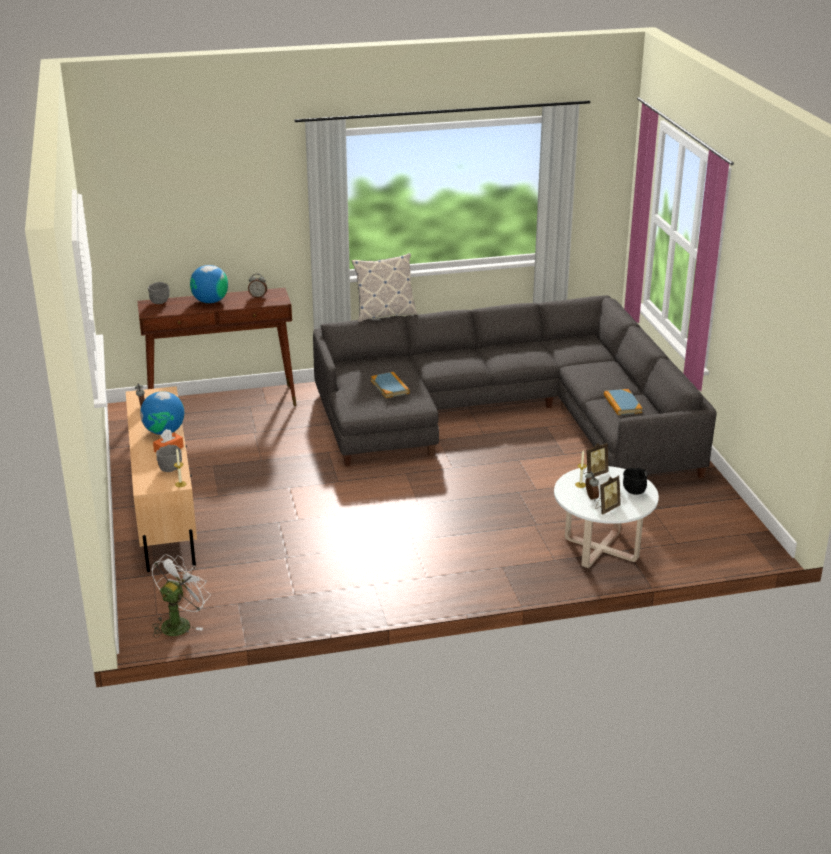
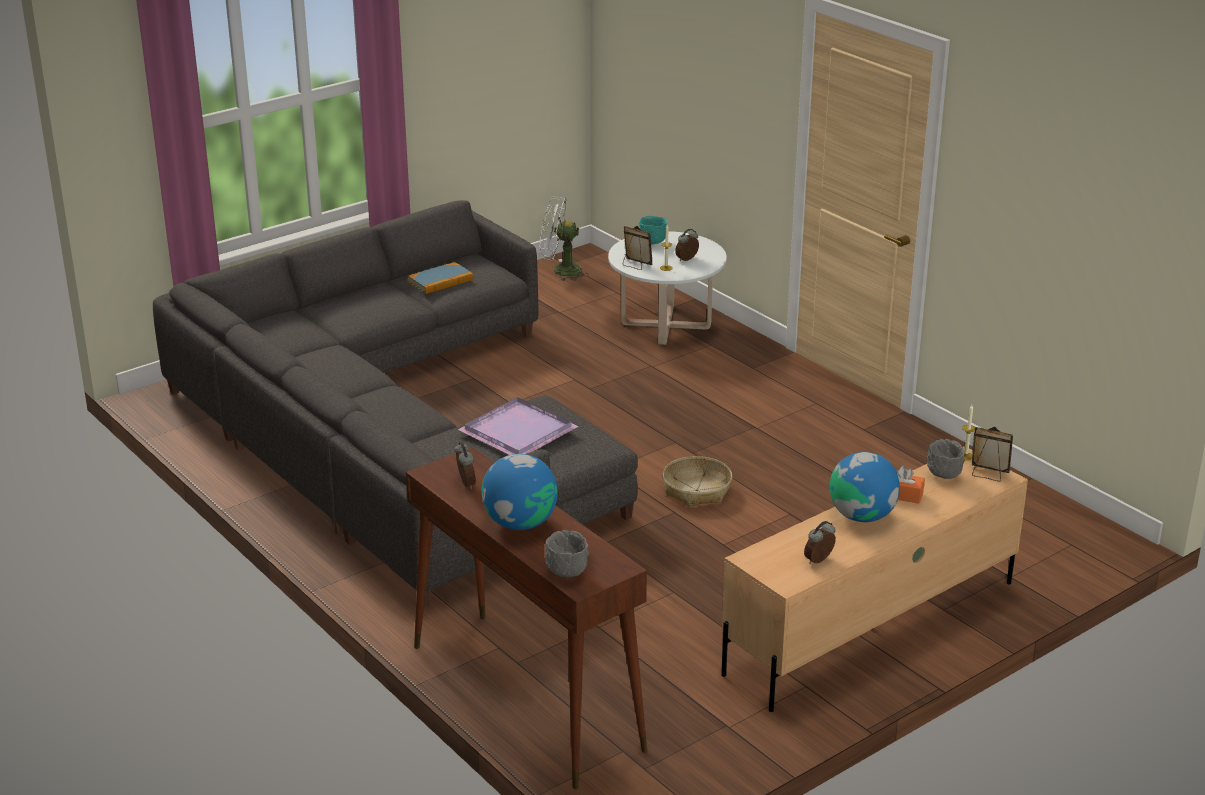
camera: 115 degrees left, 0 degrees up
white fan [151,554,211,638] -> white fan moved to [539,196,590,281]
pillow [352,253,417,322] -> none
book [371,372,410,398] -> purple tray [458,397,579,455]
picture frame [595,475,621,514] -> picture frame moved to [972,426,1013,481]
black bowl [623,468,648,495] -> turquoise bowl [639,216,667,244]
none -> basket [663,456,732,507]

